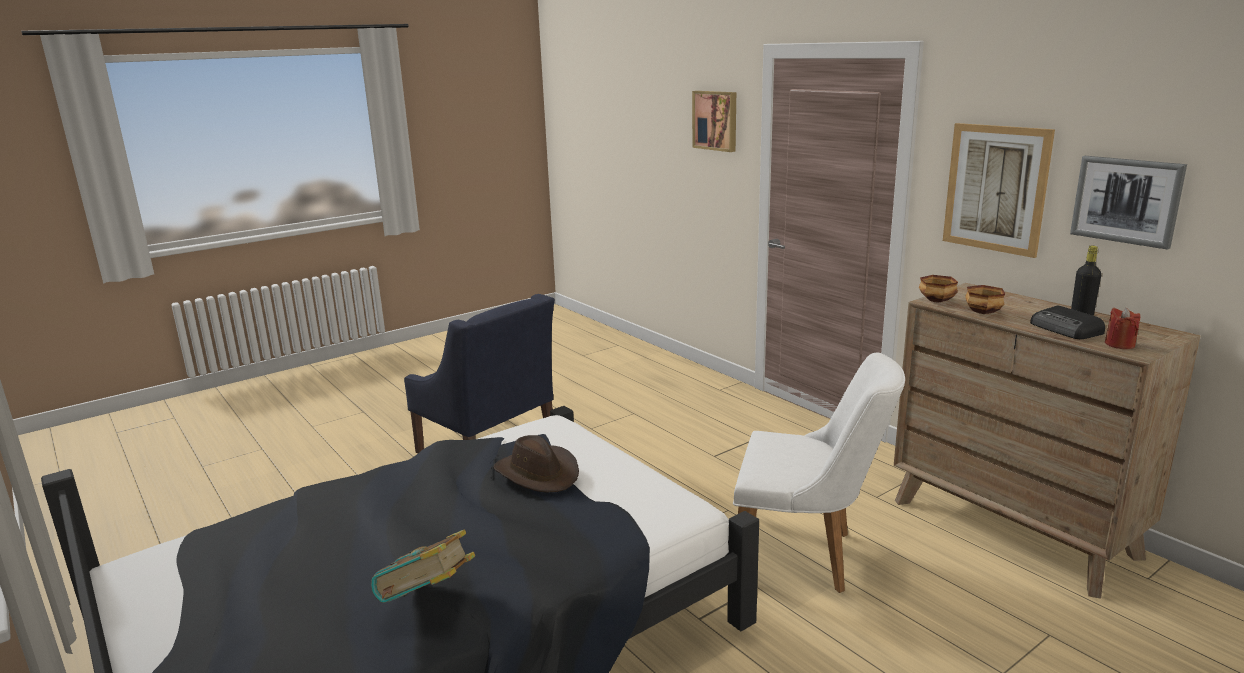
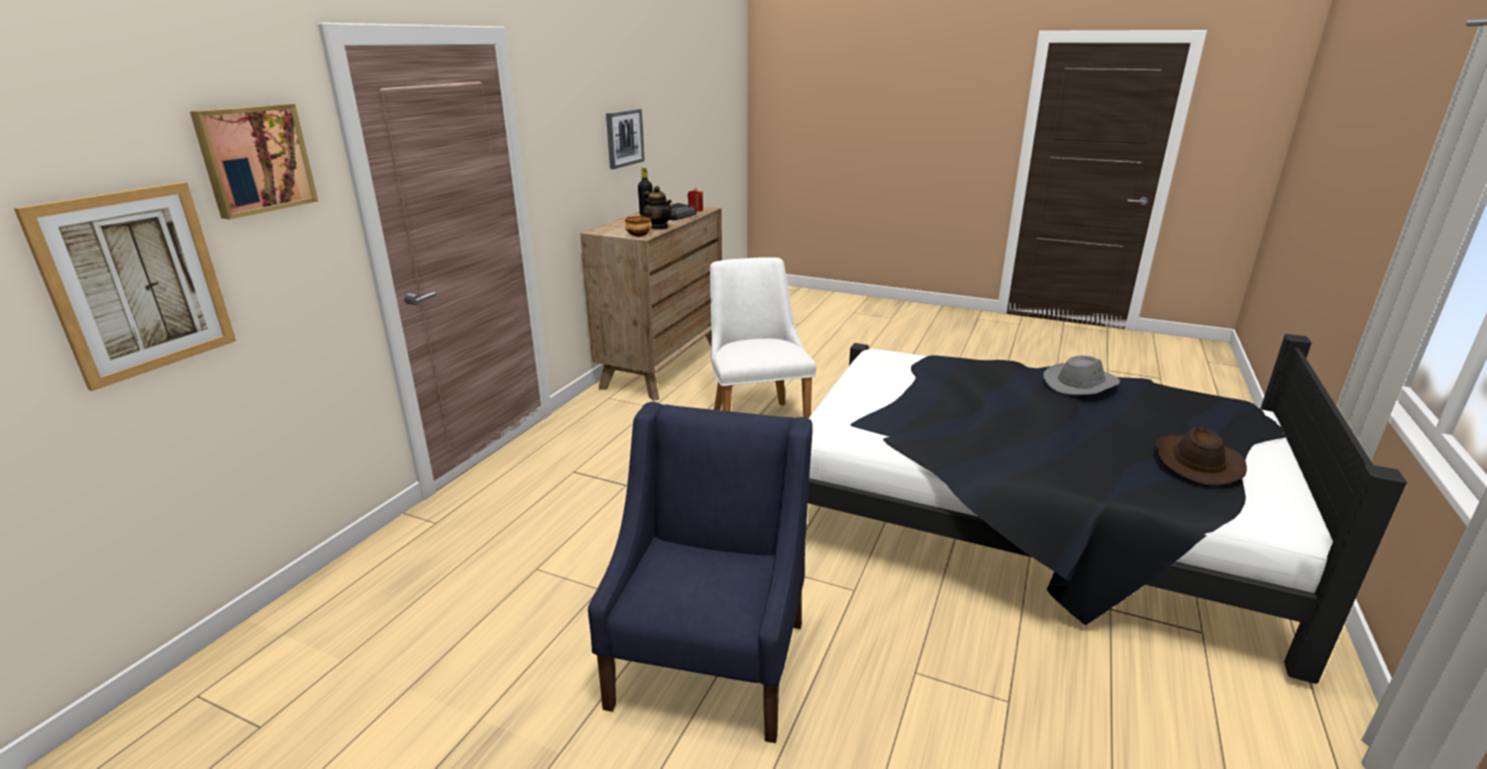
camera: 120 degrees left, 5 degrees up
book [371,530,475,603] -> grey hat [1043,356,1120,395]
brown hat [493,435,579,493] -> brown hat moved to [1156,427,1247,486]
picture [943,123,1055,258] -> picture moved to [14,182,236,391]
bowl [965,285,1005,314] -> teapot [643,186,672,229]

